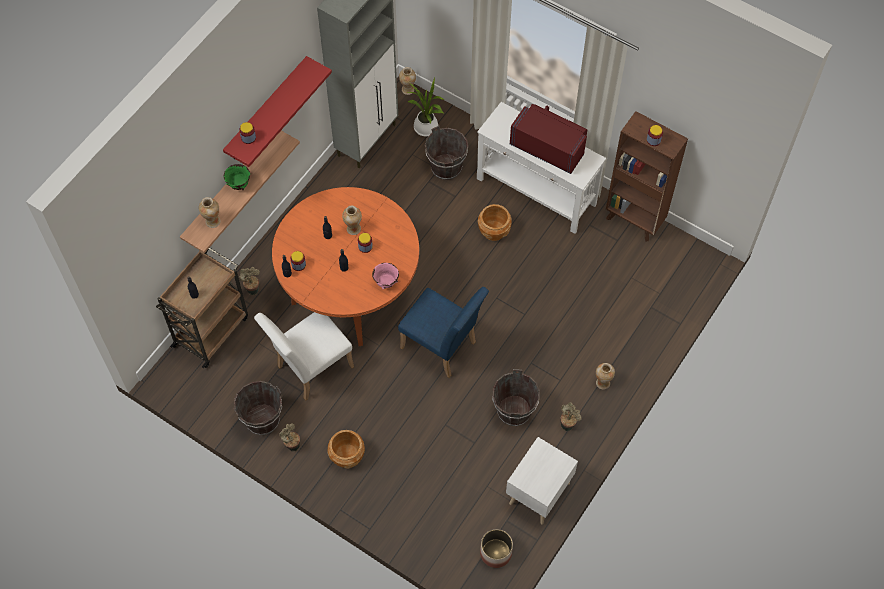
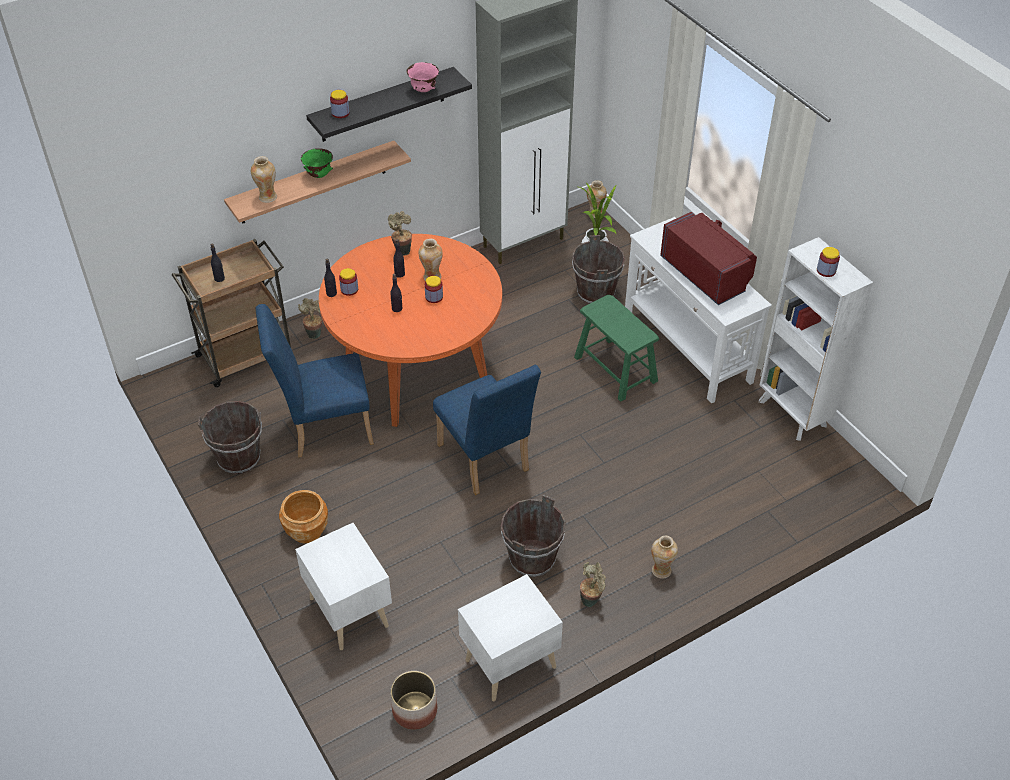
camera: 25 degrees right, 15 degrees down
red shelf [223,56,332,167] -> black shelf [306,67,472,142]
white chair [254,312,354,400] -> blue chair [255,304,374,457]
potted plant [279,424,300,452] -> potted plant moved to [388,211,412,256]
pink bowl [372,263,399,289] -> pink bowl moved to [407,62,439,92]
brown planter [478,204,512,241] -> green stool [574,295,659,402]
brown bookcase [606,111,688,241] -> white bookcase [759,237,873,441]
none -> white nightstand [295,523,392,650]

